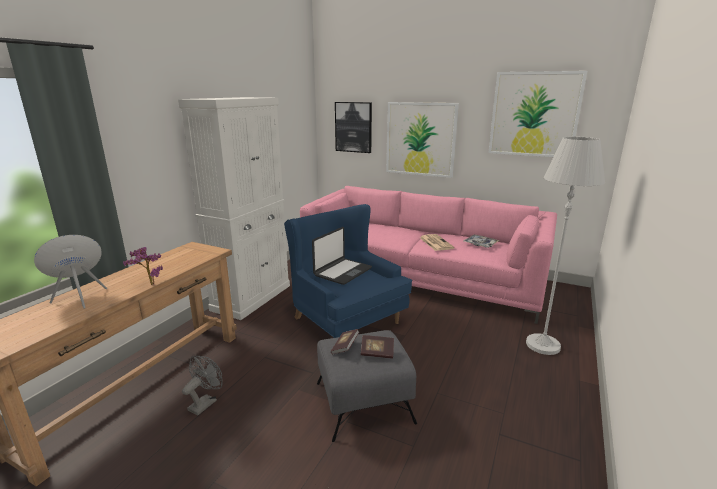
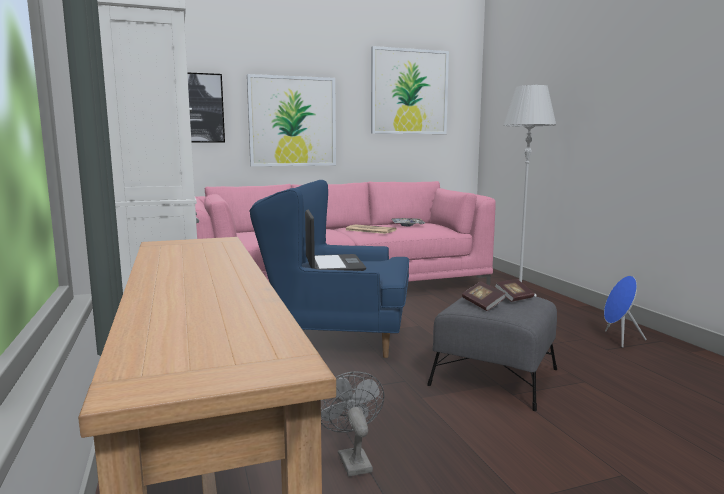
camera: 45 degrees left, 10 degrees down
blue speaker [34,235,107,309] -> blue speaker moved to [604,276,647,348]
potted plant [123,247,163,285] -> none

